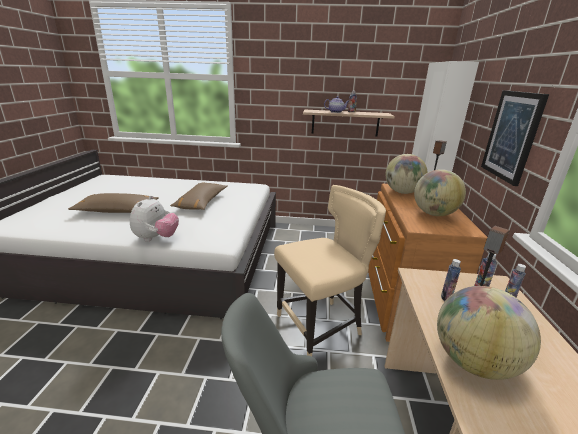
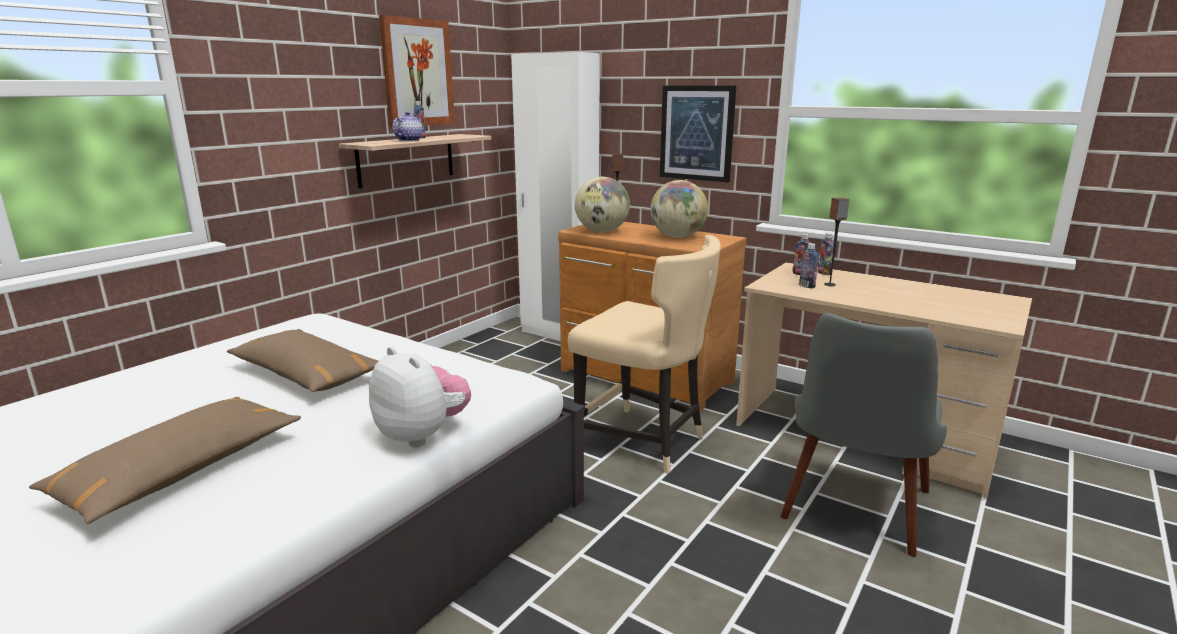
camera: 60 degrees left, 5 degrees down
beige chair [274,185,386,356] -> beige chair turned 120 degrees clockwise [568,235,721,474]
globe [437,286,541,380] -> none
none -> picture [379,15,455,127]

